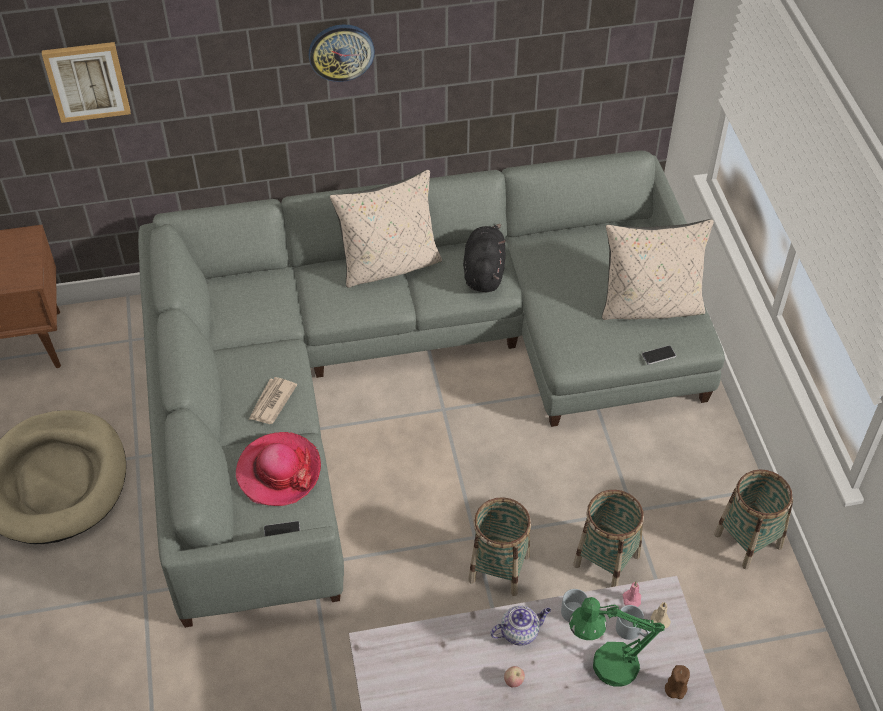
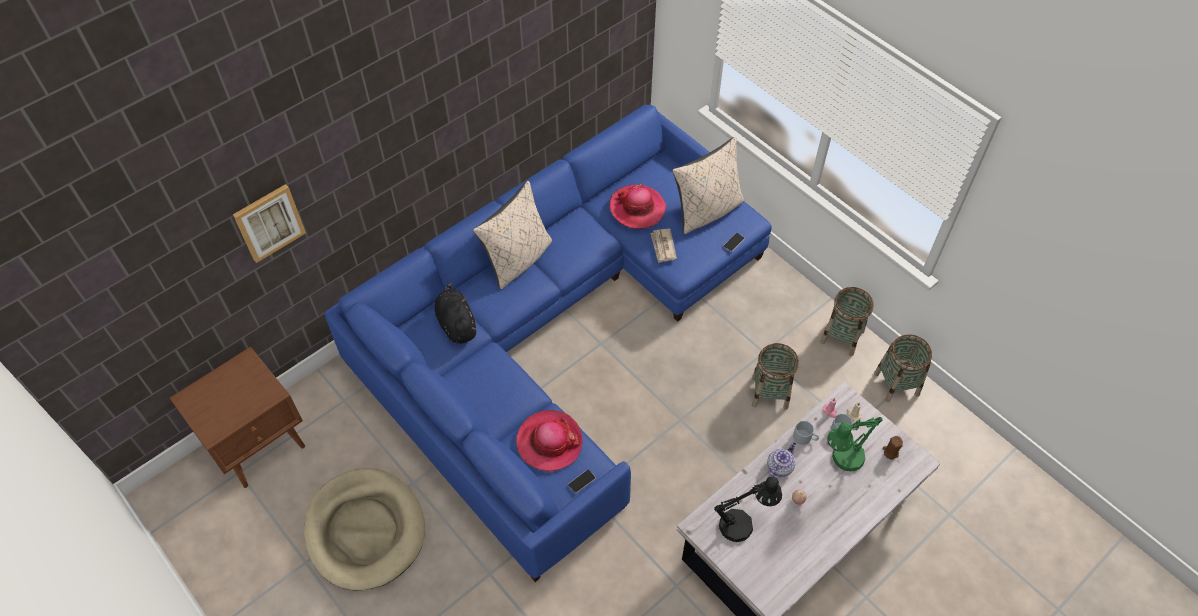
camera: 30 degrees left, 5 degrees up
grey sofa [138,150,725,628] -> blue sofa [324,105,772,582]
newspaper [249,377,297,424] -> newspaper moved to [650,229,677,263]
wall clock [309,24,375,82] -> none
black plush toy [463,224,506,292] -> black plush toy moved to [435,283,477,344]
basket [468,497,531,596] -> basket moved to [874,334,932,402]
none -> hat [610,184,666,229]
none -> black table lamp [714,477,782,542]

